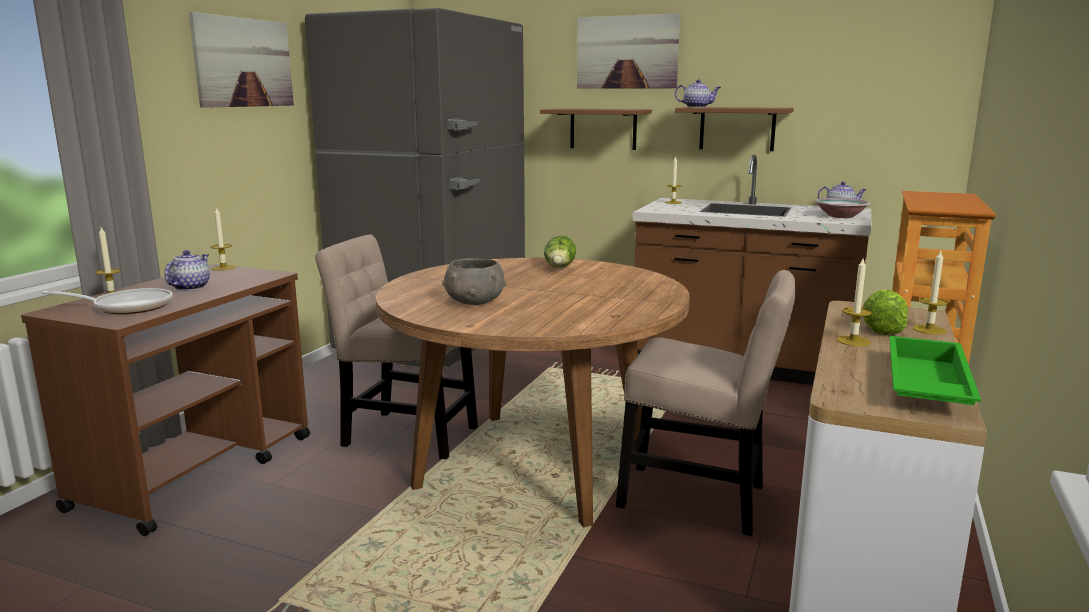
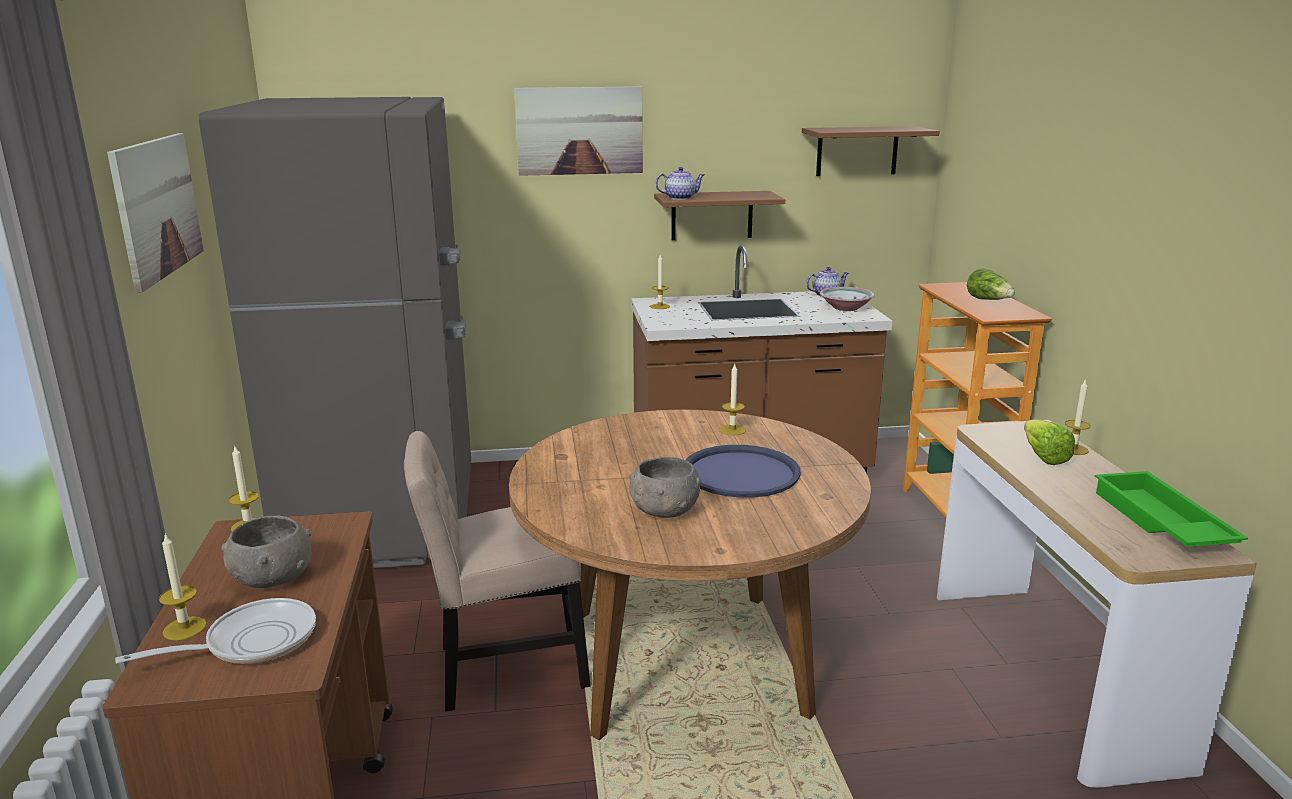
camera: 30 degrees left, 5 degrees up
teapot [164,250,210,291] -> grey bowl [221,516,312,588]
brown shelf [540,109,652,150] -> brown shelf moved to [802,126,940,176]
lettuce [544,236,576,267] -> lettuce moved to [967,268,1015,300]
beige chair [616,270,795,536] -> none
candle [837,259,872,346] -> candle moved to [720,364,746,435]
none -> blue tray [686,445,801,498]

